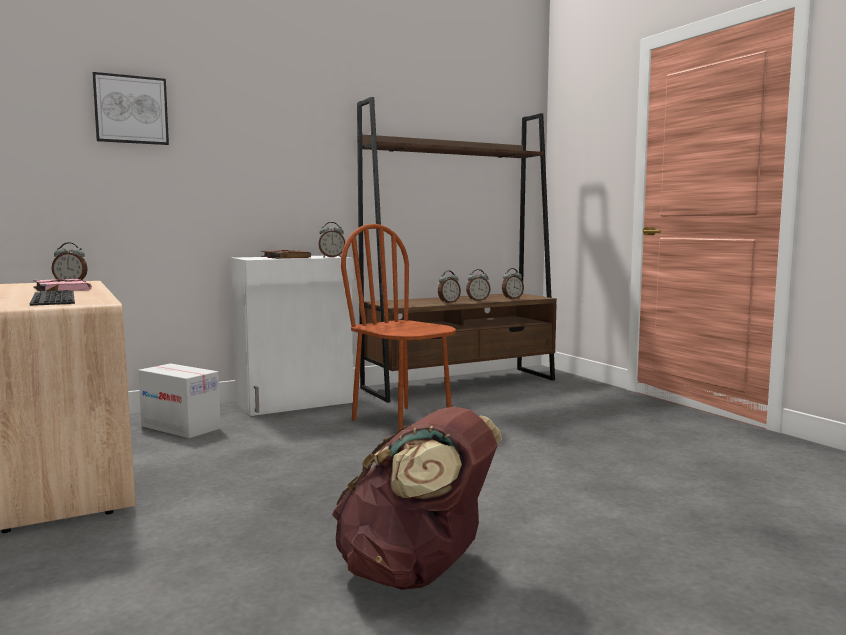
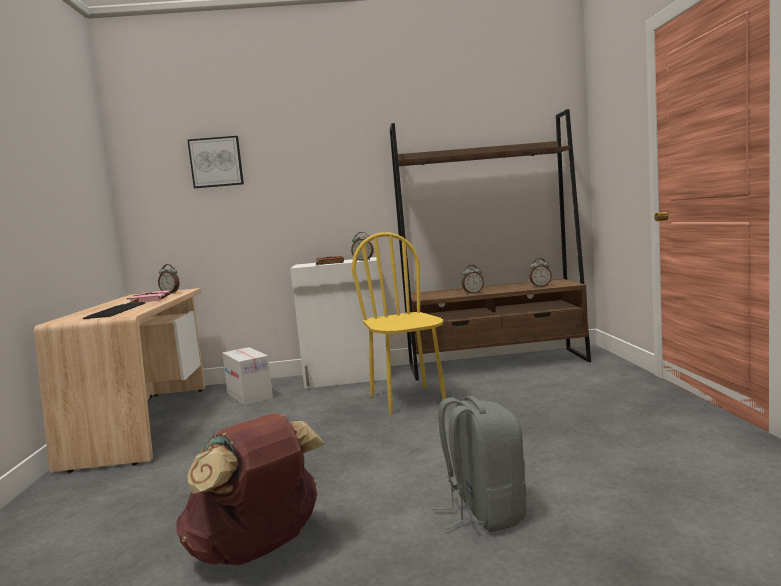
camera: 25 degrees right, 0 degrees up
brown chair [341,224,456,431] -> yellow chair [352,232,446,414]
alarm clock [466,269,491,301] -> none
none -> grey backpack [433,396,527,532]

